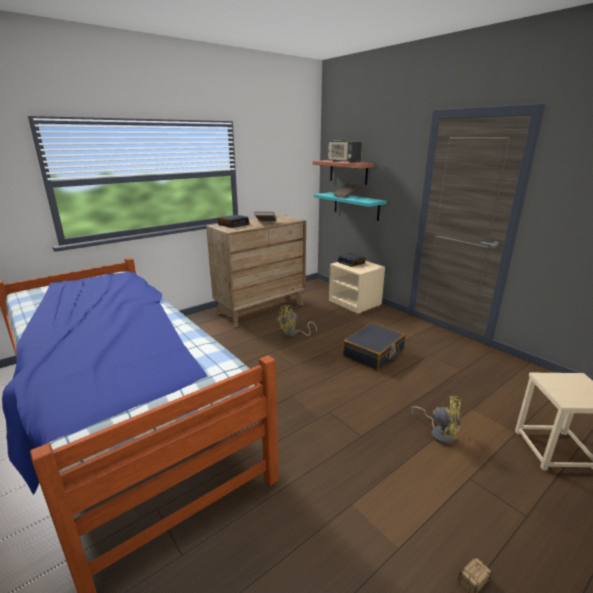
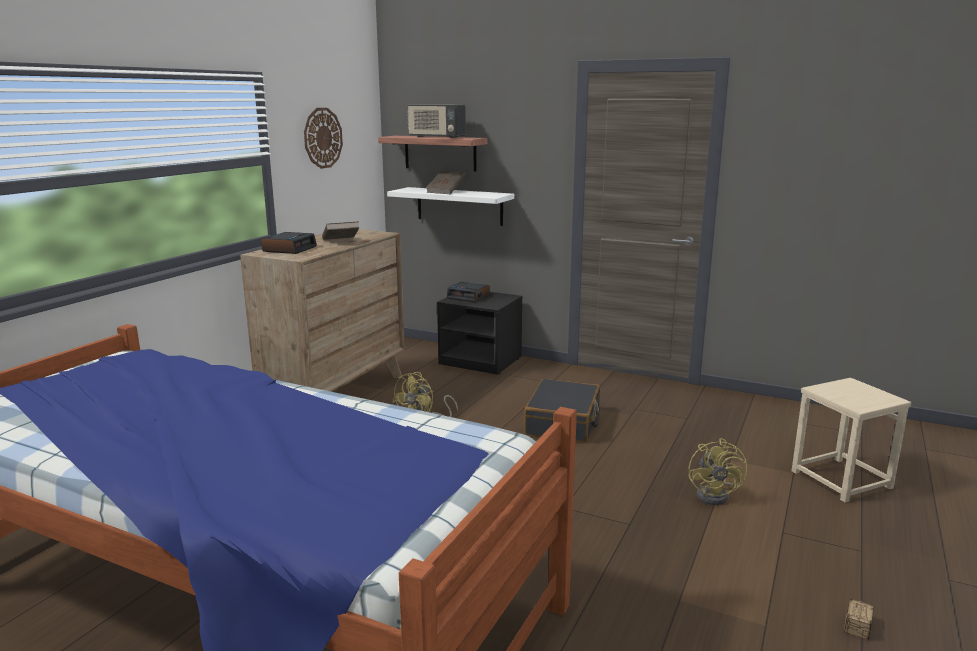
camera: 25 degrees left, 5 degrees down
turquoise shelf [314,192,387,221] -> white shelf [387,187,514,226]
beige nightstand [329,261,385,314] -> black nightstand [437,292,523,375]
yellow fan [411,396,461,445] -> yellow fan turned 90 degrees clockwise [689,438,747,505]
none -> wall clock [304,108,343,169]

